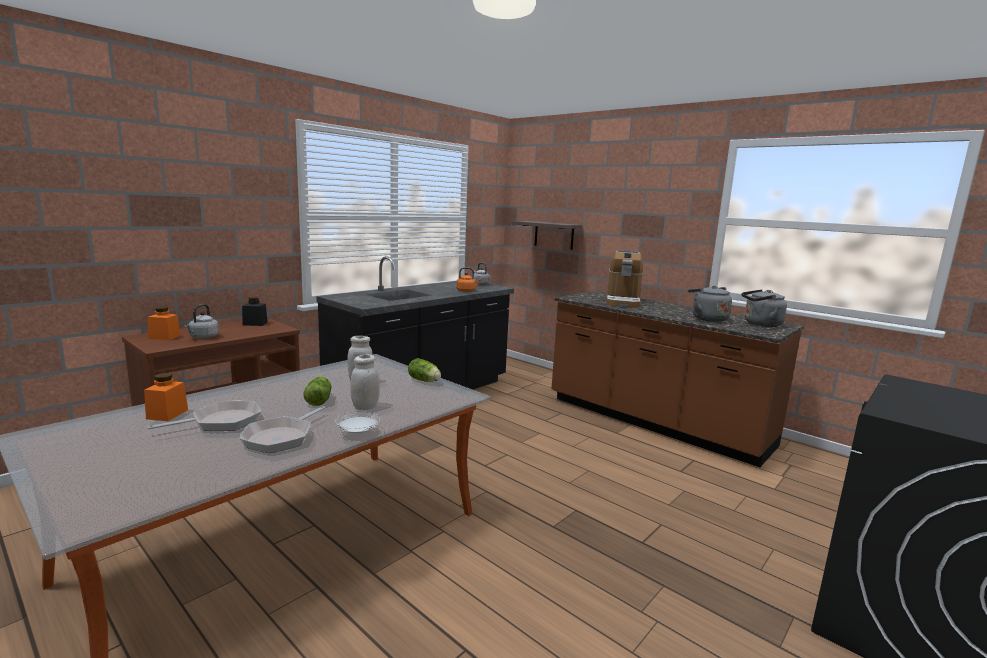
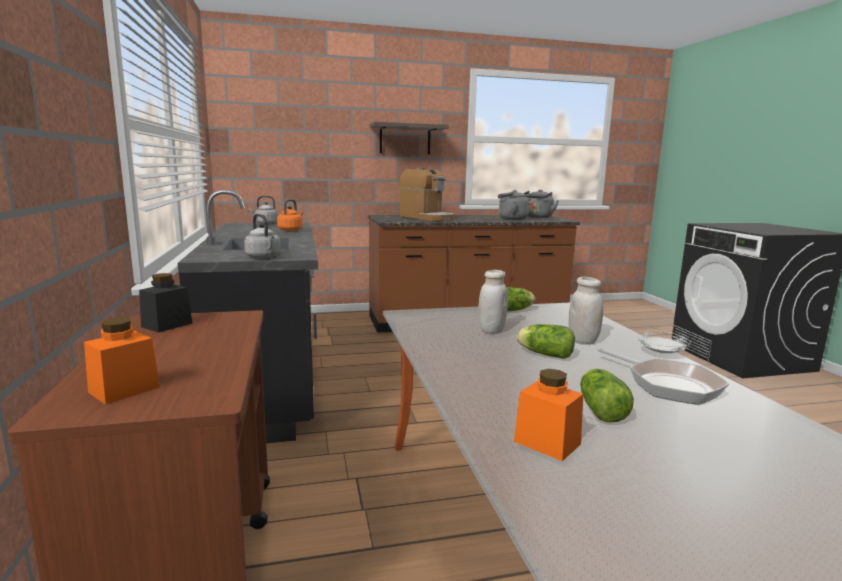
camera: 55 degrees left, 0 degrees up
frying pan [148,401,262,431] -> lettuce [580,369,634,422]
grey kettle [184,304,219,339] -> grey kettle moved to [244,214,281,258]
shelf [512,221,583,250] -> shelf moved to [369,122,449,154]

